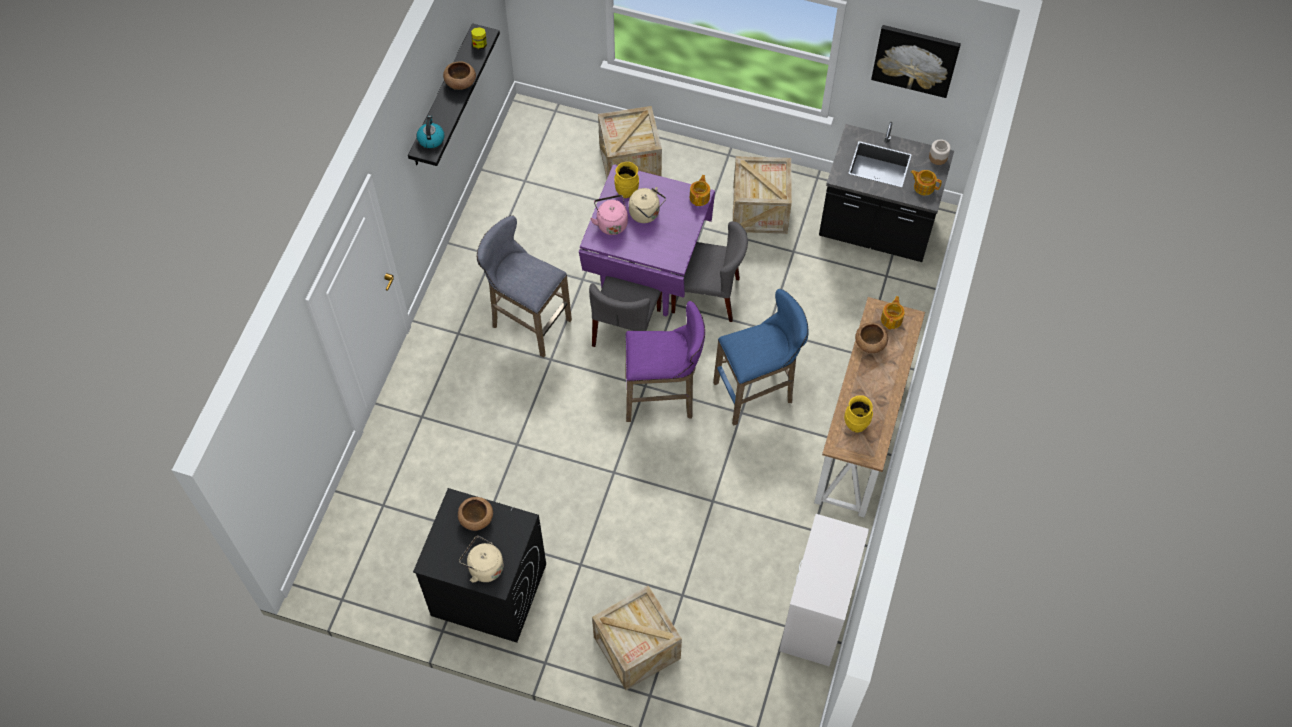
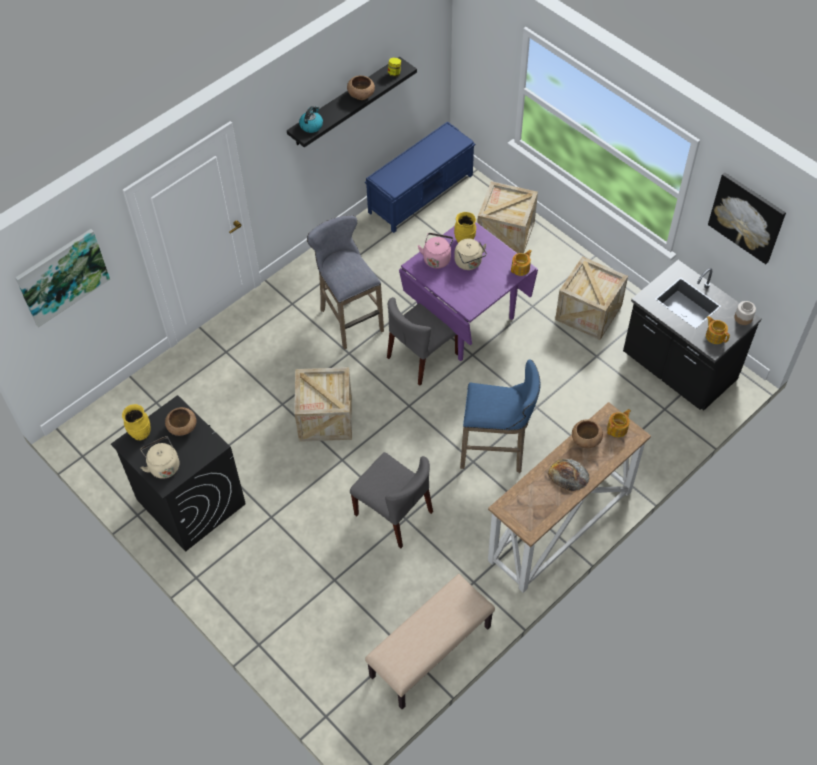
camera: 30 degrees right, 5 degrees down
crate [592,586,682,690] -> crate moved to [294,367,352,442]
purple stool [625,301,705,422] -> none
grey chair [671,221,748,322] -> grey chair moved to [350,452,433,548]
white dresser [779,514,869,666] -> beige bench [365,574,495,709]
yellow vase [844,395,873,433] -> yellow vase moved to [122,404,150,441]
none -> picture [15,229,110,327]
none -> blue bench [365,121,475,233]
none -> bread [548,459,590,491]

